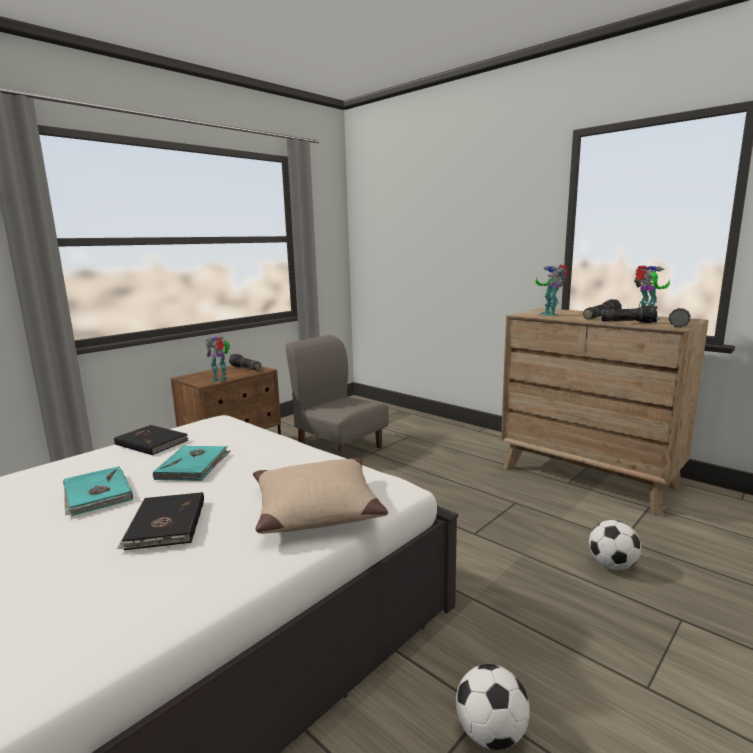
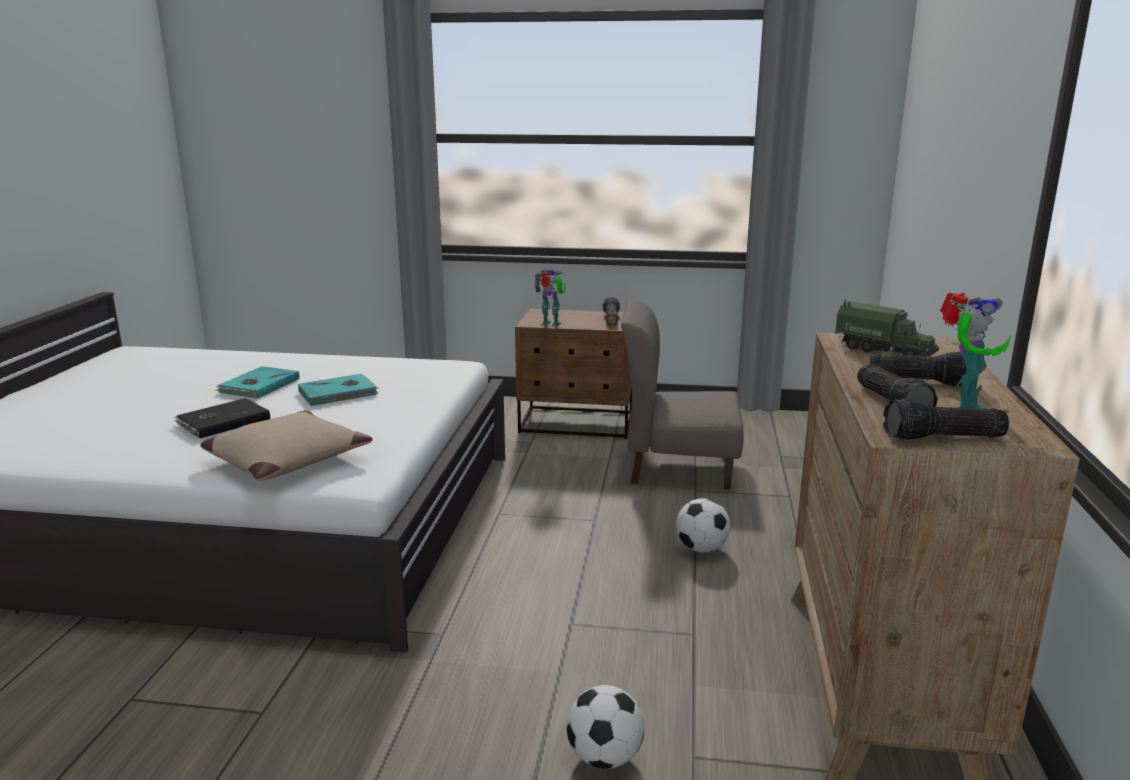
camera: 55 degrees right, 5 degrees up
black book [114,425,189,455] -> none
grey chair [286,335,389,458] -> grey chair turned 90 degrees counterclockwise [621,300,743,489]
football [456,664,530,750] -> football moved to [676,498,730,553]
toy robot [536,264,568,316] -> toy truck [835,299,939,356]

